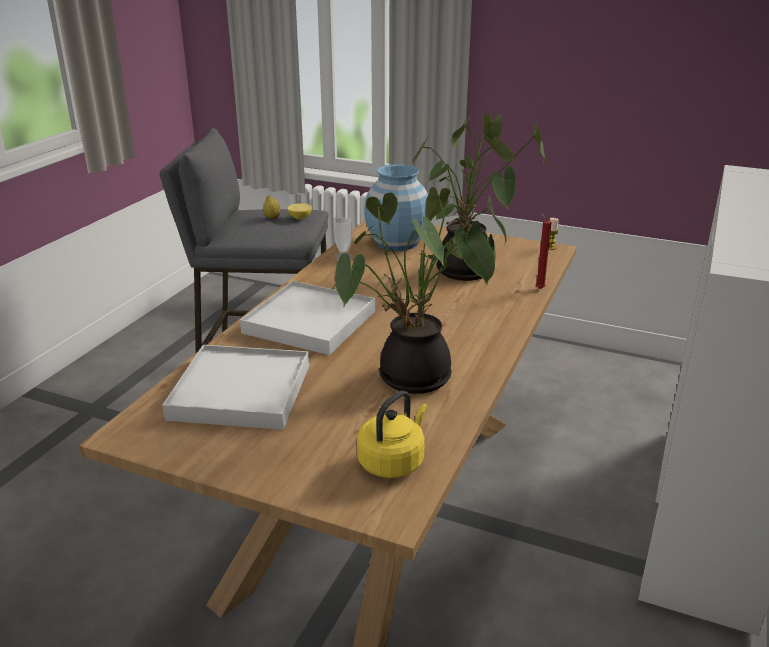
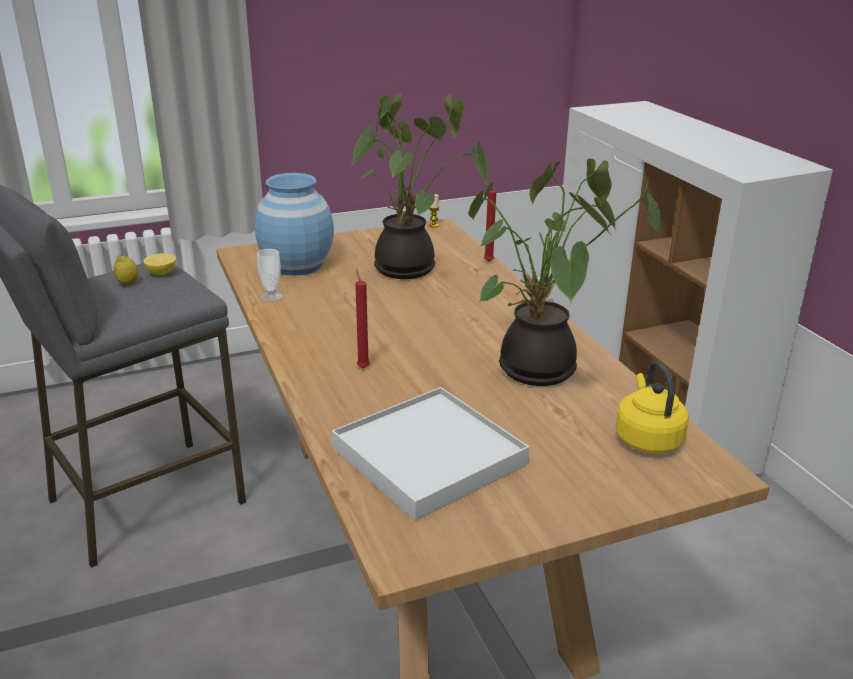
camera: 45 degrees left, 0 degrees up
white tray [240,281,375,355] -> red candle [355,269,370,368]

